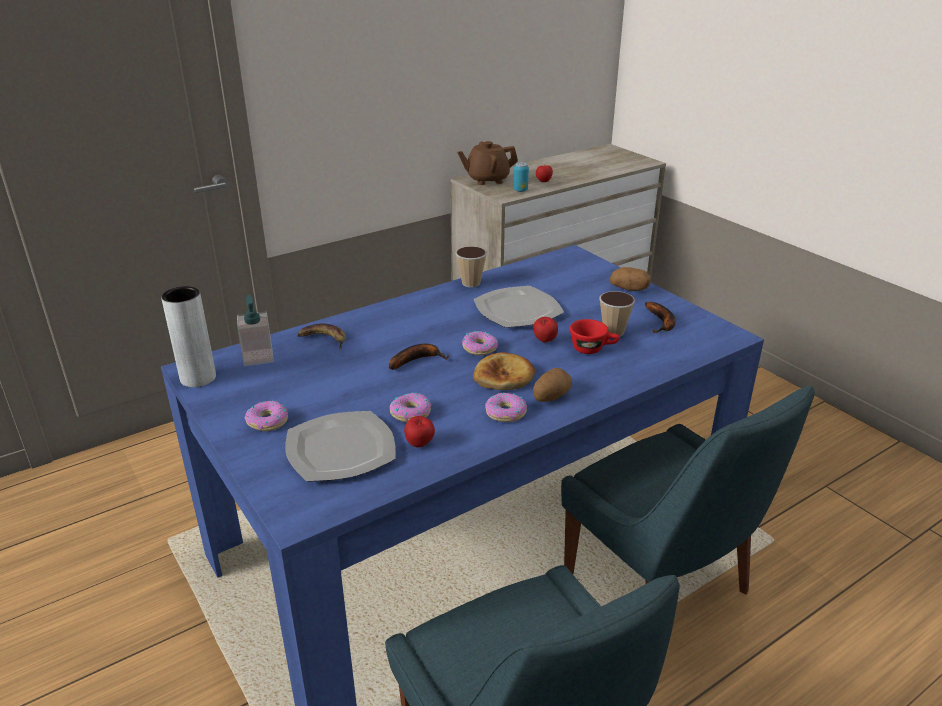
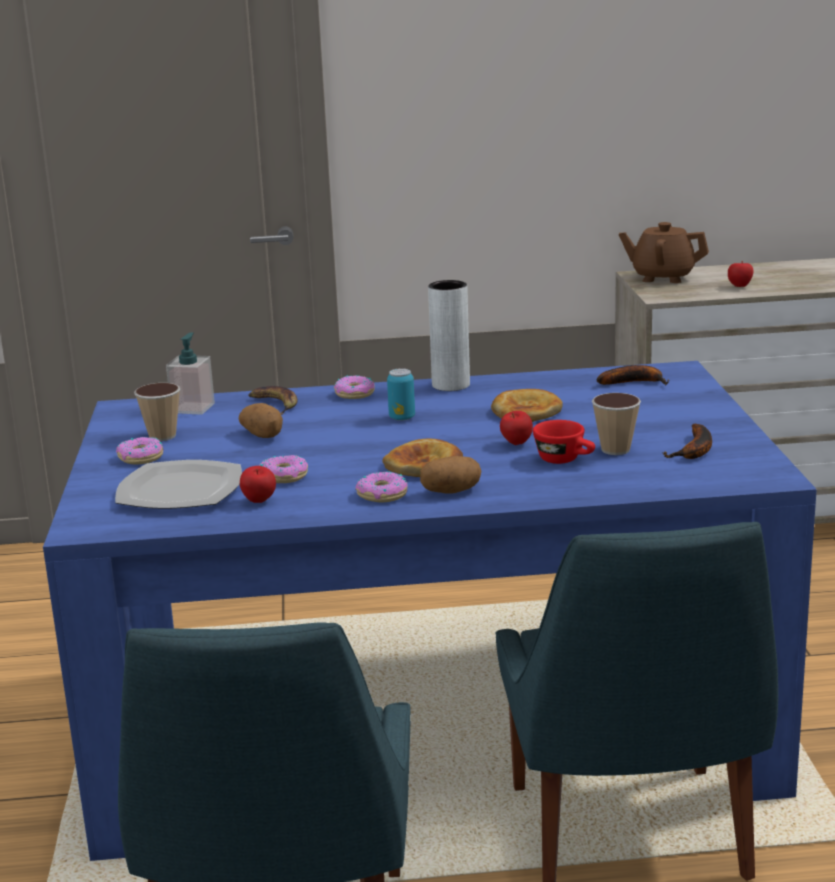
camera: 30 degrees right, 10 degrees down
grey vase [161,286,216,387] -> grey vase moved to [428,280,470,391]
banana [389,344,449,370] -> banana moved to [597,365,669,385]
cup [456,246,487,287] -> cup moved to [134,383,180,441]
donut [462,331,498,355] -> donut moved to [334,375,375,399]
plate [474,286,564,328] -> bread [491,389,563,422]
can [513,162,529,192] -> can moved to [387,368,415,421]
potato [610,267,650,291] -> potato moved to [239,403,283,438]

